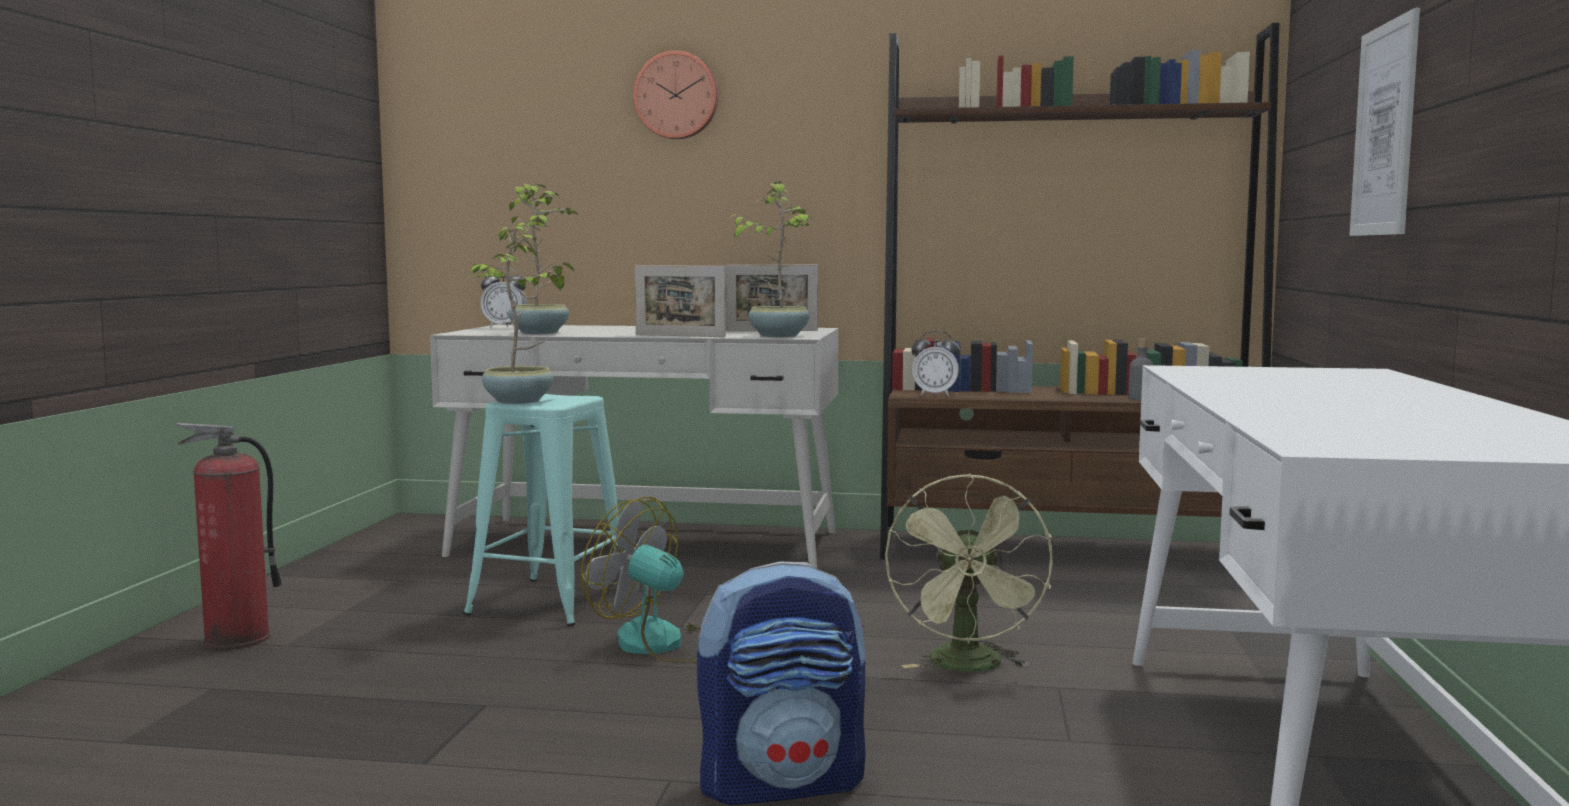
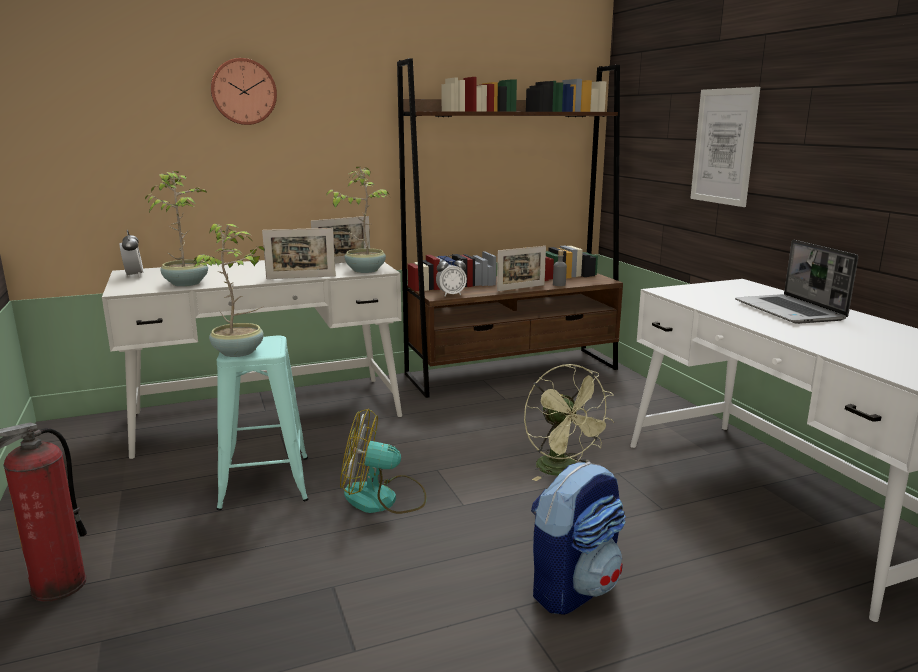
camera: 30 degrees left, 10 degrees up
alarm clock [481,267,528,328] -> alarm clock turned 90 degrees counterclockwise [119,230,144,277]
none -> picture frame [497,246,546,291]
none -> laptop [735,240,858,324]

